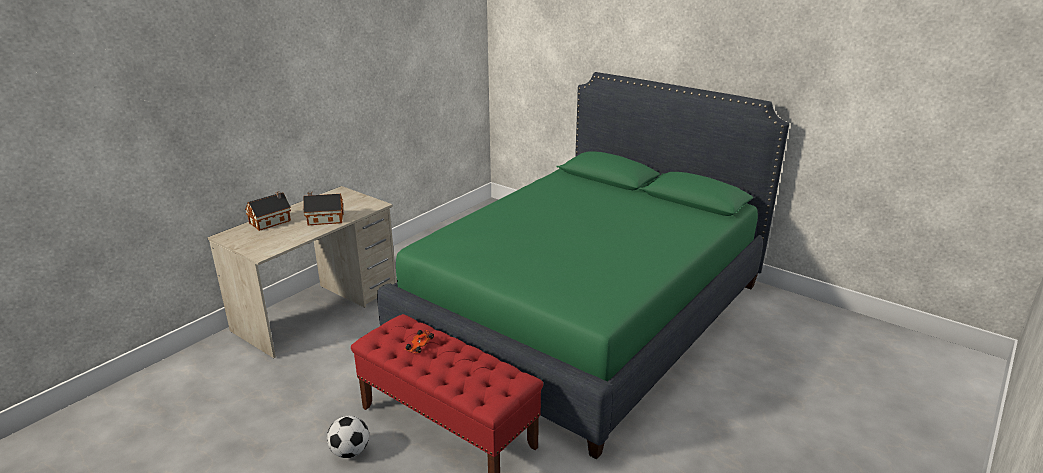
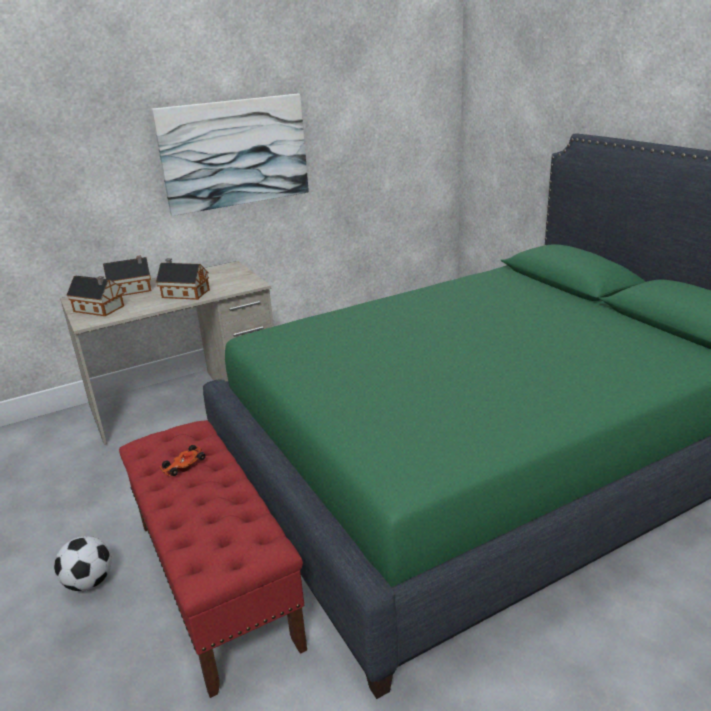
camera: 25 degrees right, 0 degrees up
none -> toy house [66,276,124,316]
none -> picture [151,94,309,216]

